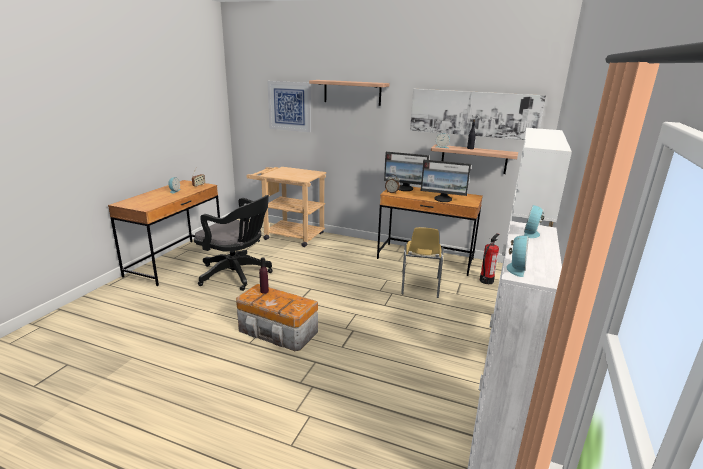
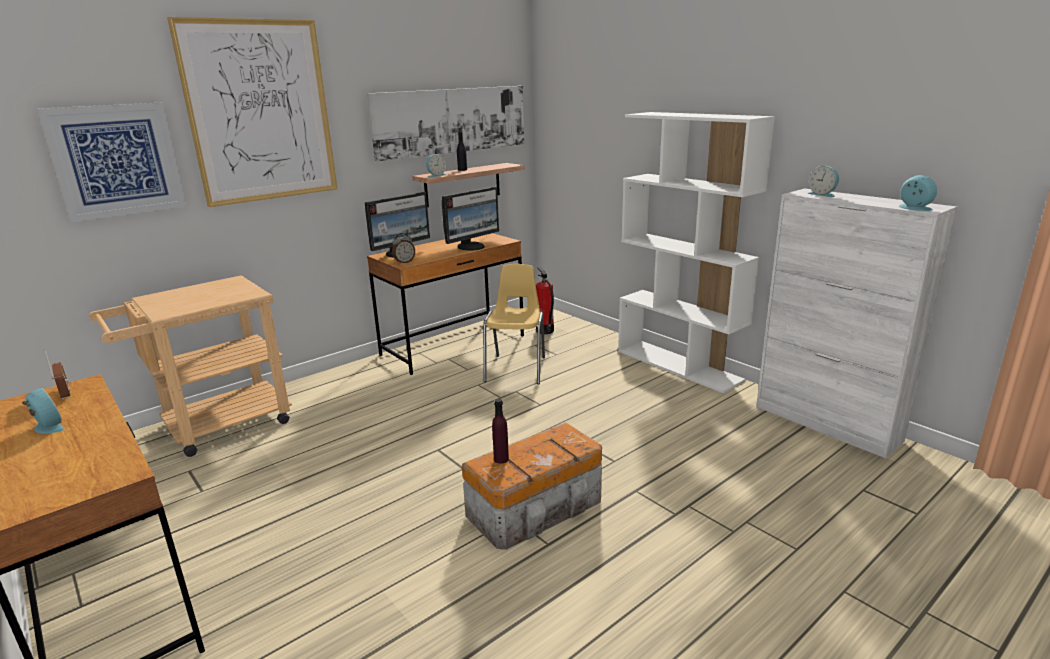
camera: 60 degrees left, 0 degrees up
black office chair [194,195,273,291] -> none
shelf [309,80,390,106] -> picture [167,17,337,207]
yellow chair [401,227,444,298] -> yellow chair turned 120 degrees counterclockwise [483,264,545,384]

